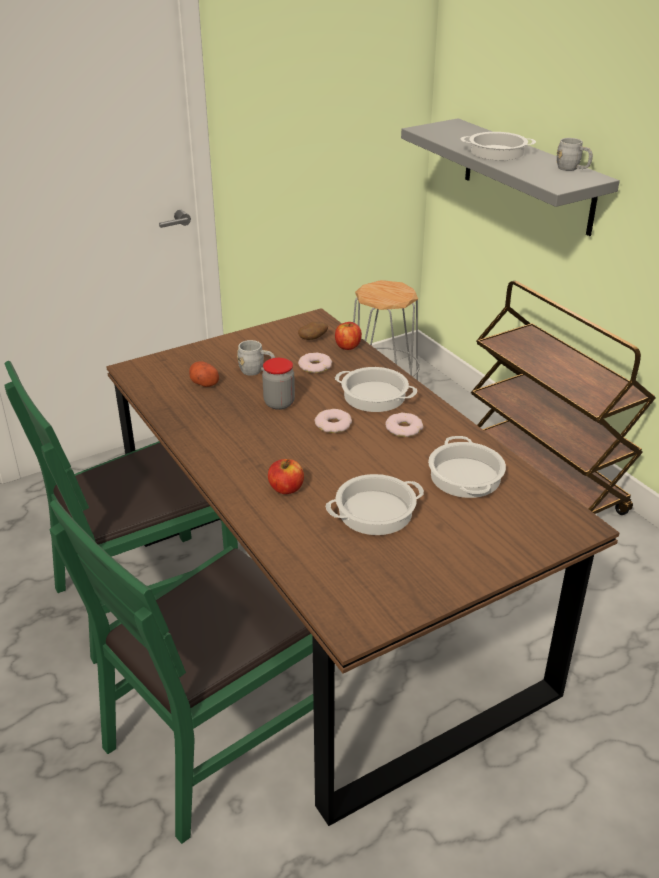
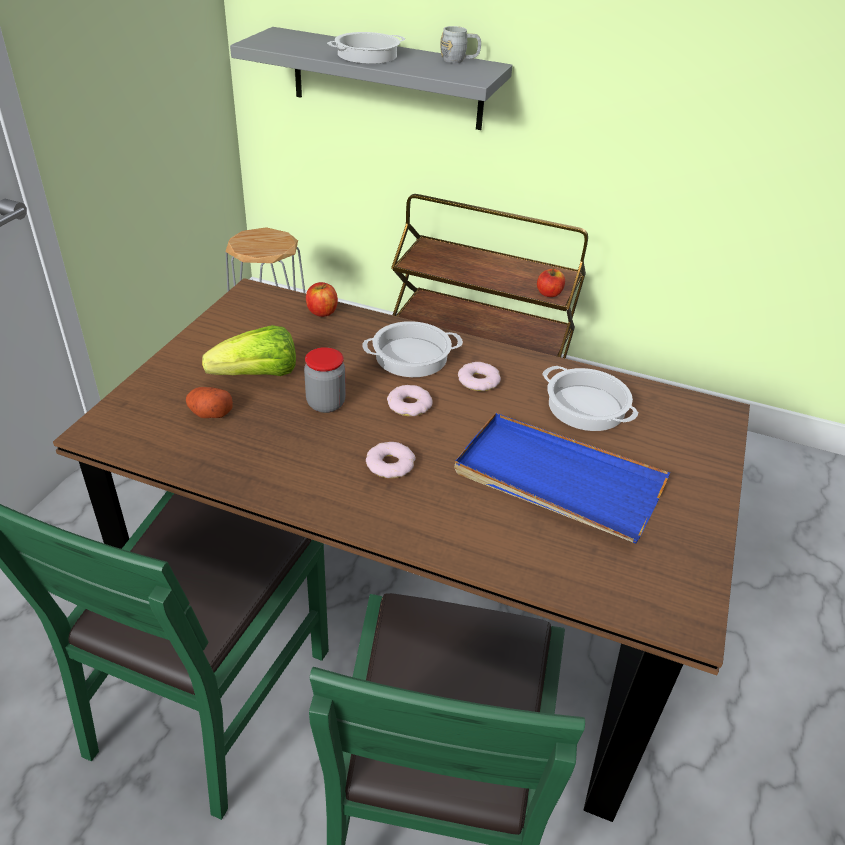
camera: 40 degrees left, 5 degrees up
grey mug [237,340,275,376] -> lettuce [202,325,296,376]
apple [268,459,304,494] -> apple moved to [537,268,565,297]
potato [298,322,328,340] -> none
donut [298,352,332,373] -> donut moved to [366,442,416,478]
cooking pot [326,474,424,535] -> blue tray [454,413,670,544]

